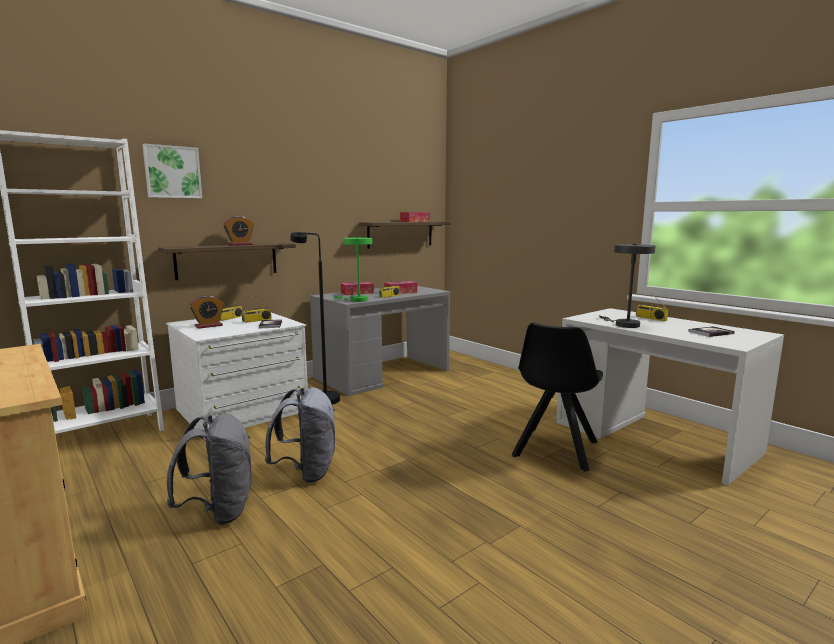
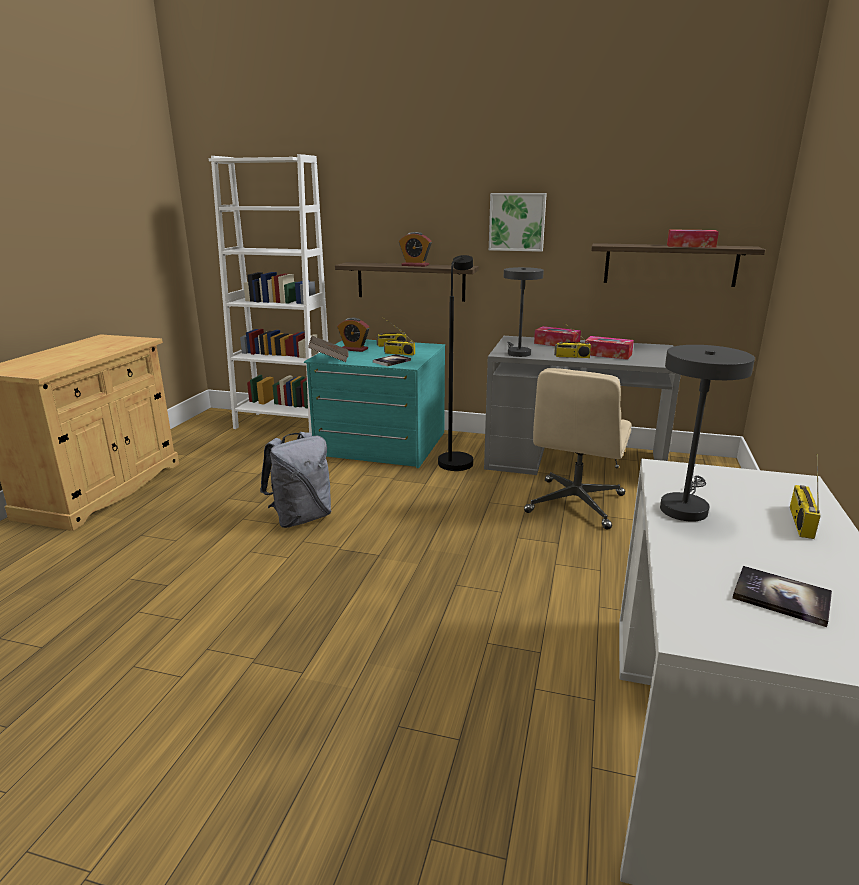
camera: 55 degrees right, 10 degrees up
picture [142,144,202,198] -> picture moved to [489,193,547,252]
white dresser [166,313,308,440] -> turquoise dresser [304,340,445,468]
grey backpack [167,413,251,525] -> none
green table lamp [333,237,372,302] -> grey table lamp [504,267,544,357]
black chair [511,323,603,472] -> none
none -> brown book [308,336,348,362]
none -> beige office chair [524,368,632,530]

